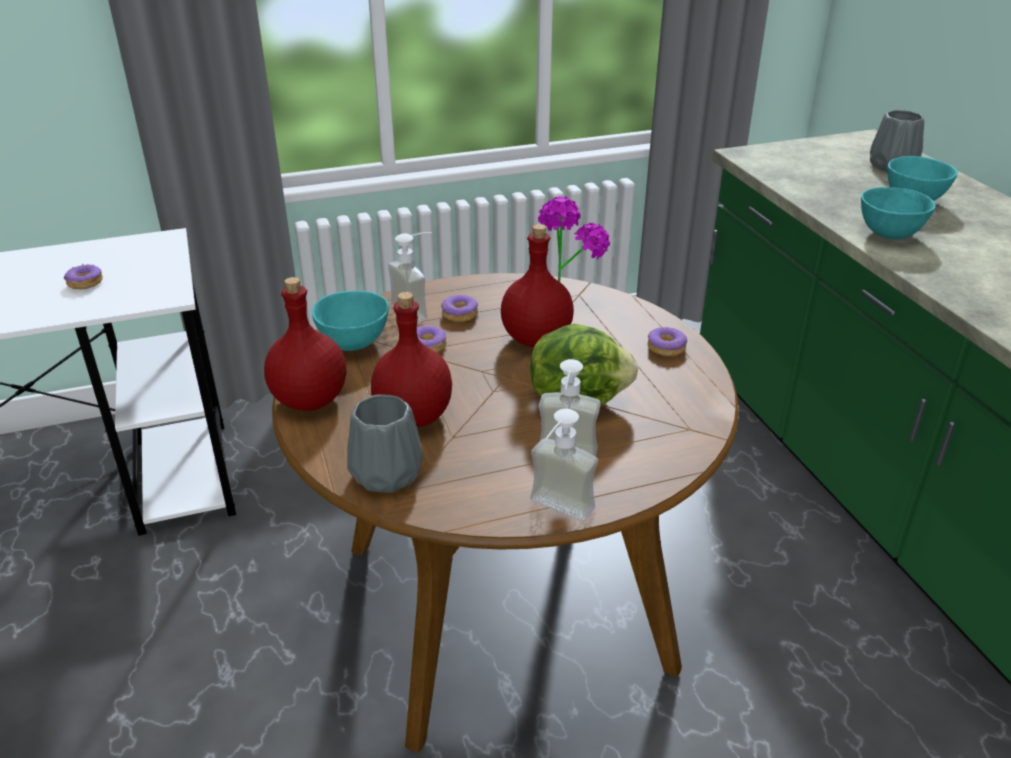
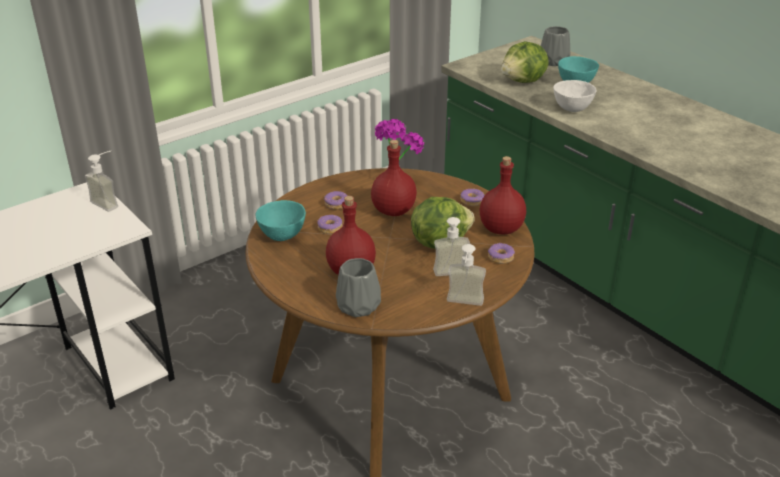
camera: 20 degrees left, 0 degrees up
donut [64,264,103,289] -> donut moved to [488,243,515,264]
red bottle [264,277,346,411] -> red bottle moved to [479,156,526,234]
soap dispenser [388,232,432,323] -> soap dispenser moved to [85,151,118,212]
turquoise bowl [861,187,936,239] -> white bowl [554,80,597,112]
none -> lettuce [501,41,549,83]

